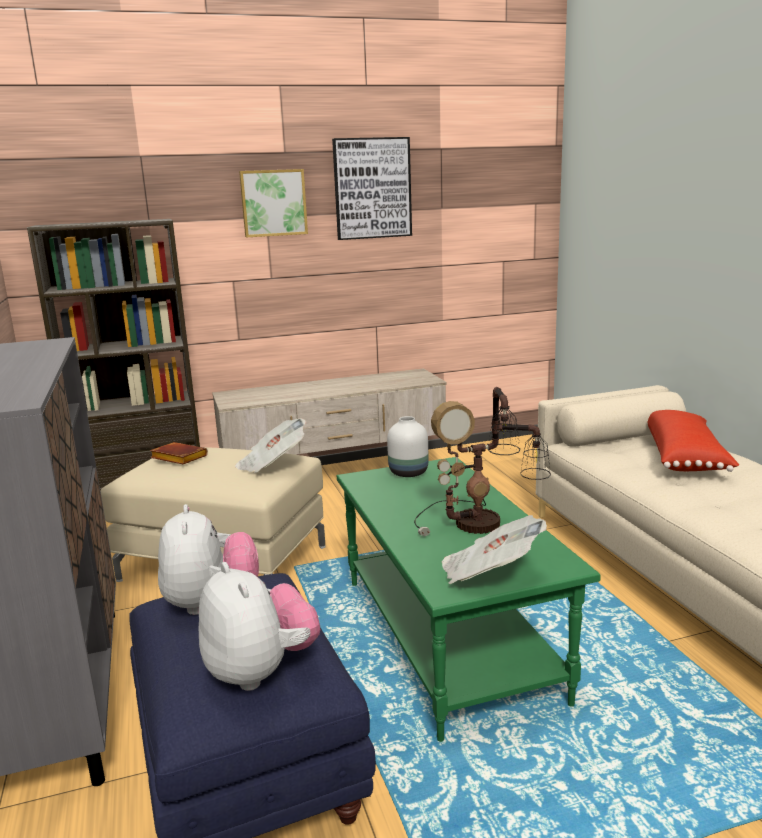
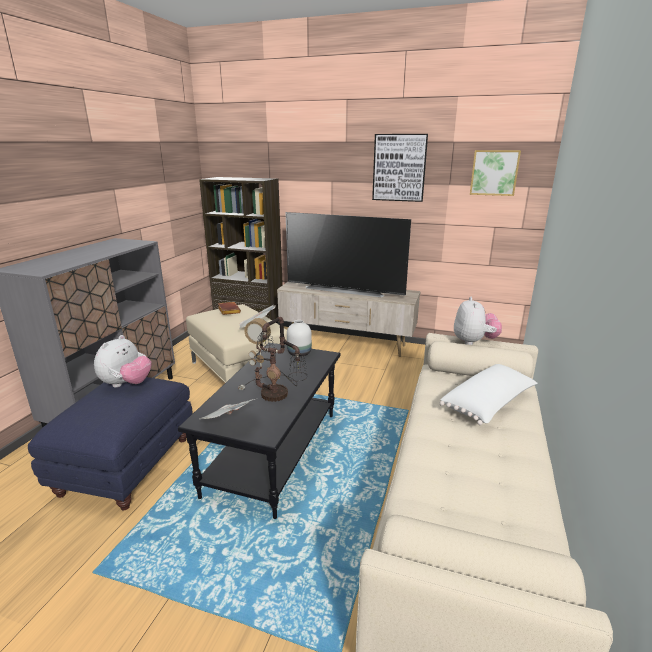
camera: 35 degrees right, 5 degrees up
plush toy [199,562,320,691] -> plush toy moved to [454,297,502,345]
picture [239,169,308,237] -> picture moved to [470,150,521,196]
green coffee table [337,457,601,742] -> black coffee table [178,343,340,519]
red pillow [647,410,739,472] -> white pillow [440,364,538,425]
none -> television [285,212,411,297]

